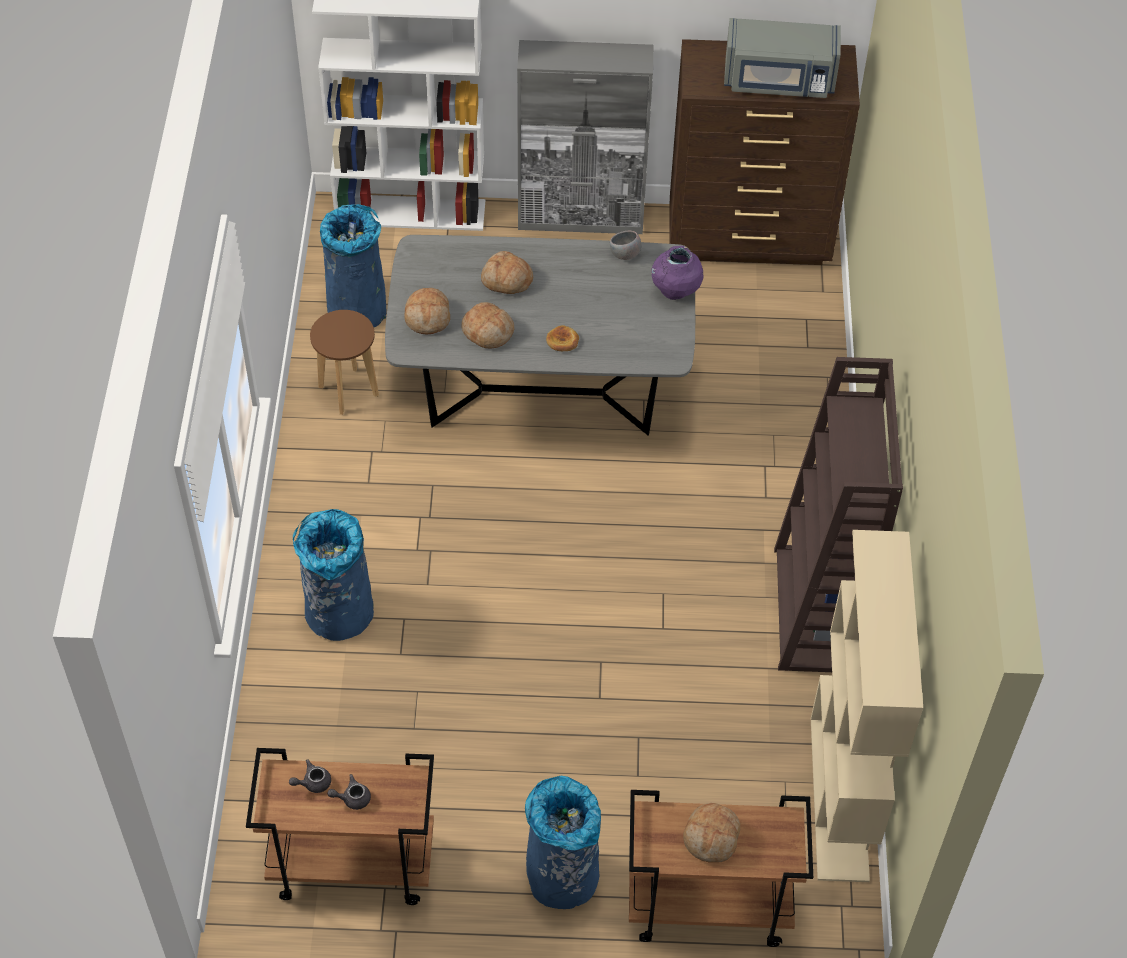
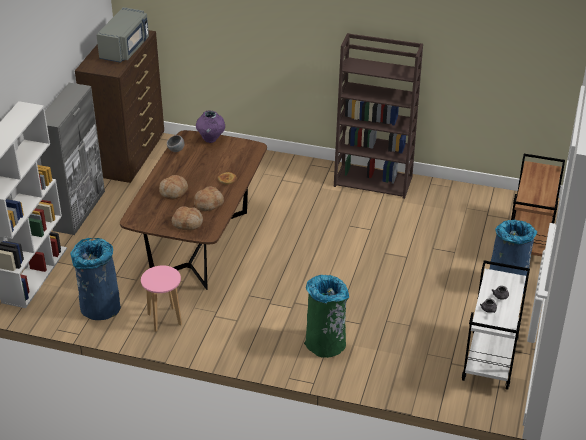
camera: 75 degrees left, 15 degrees down
brown cart [246,748,434,905] -> white cart [462,260,530,390]
blue trash can [293,509,374,641] -> green trash can [304,275,349,358]
brown stool [310,310,379,415] -> pink stool [141,266,182,332]
grey dining table [385,235,695,435] -> brown dining table [120,130,267,290]
bread [683,803,740,862] -> none
beige bookcase [811,530,923,882] -> none

